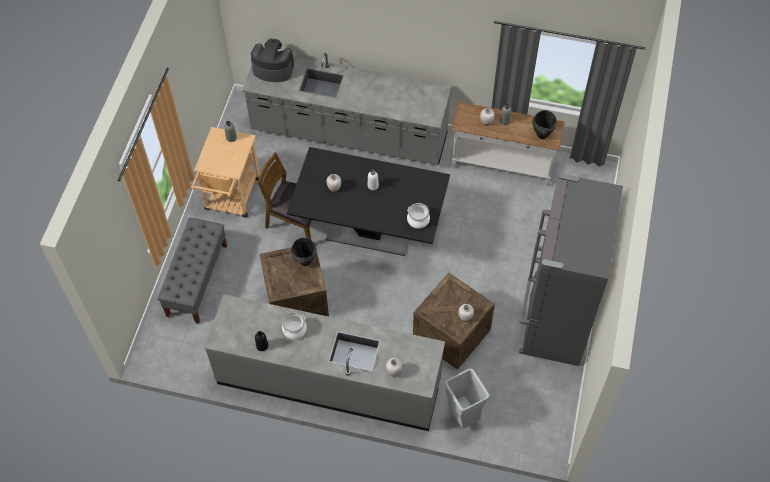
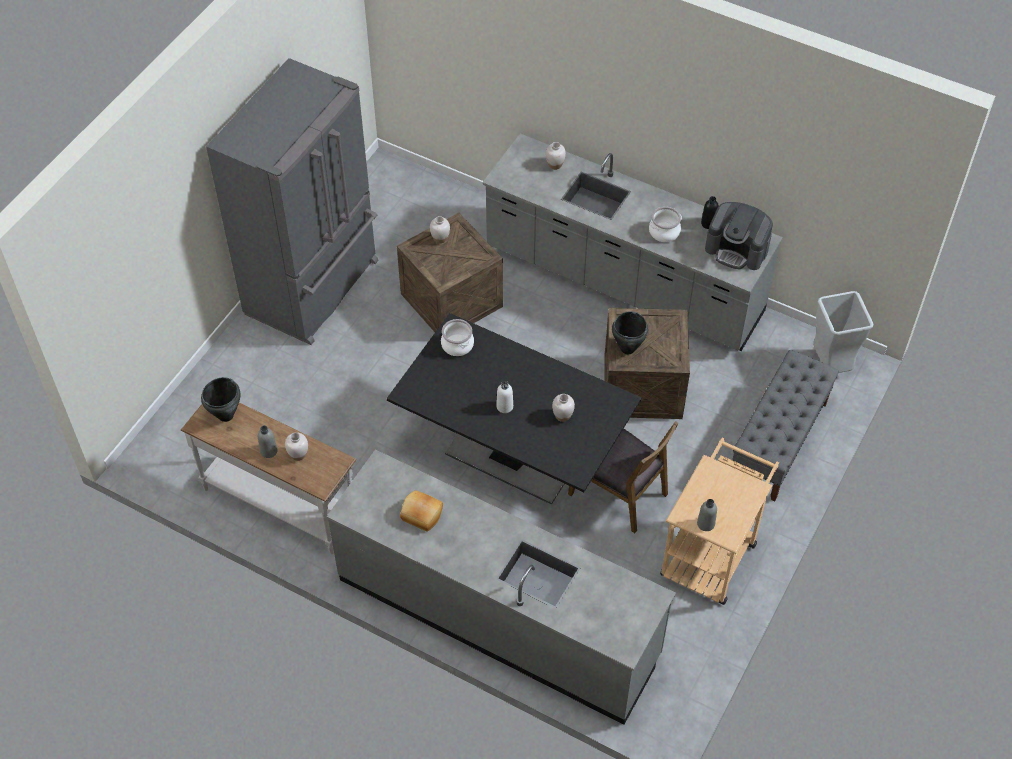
camera: 165 degrees left, 5 degrees down
coffee machine [251,39,294,82] -> coffee machine moved to [705,202,773,270]
grey trash can [445,369,489,428] -> grey trash can moved to [813,291,873,373]
none -> bread [400,491,443,532]

